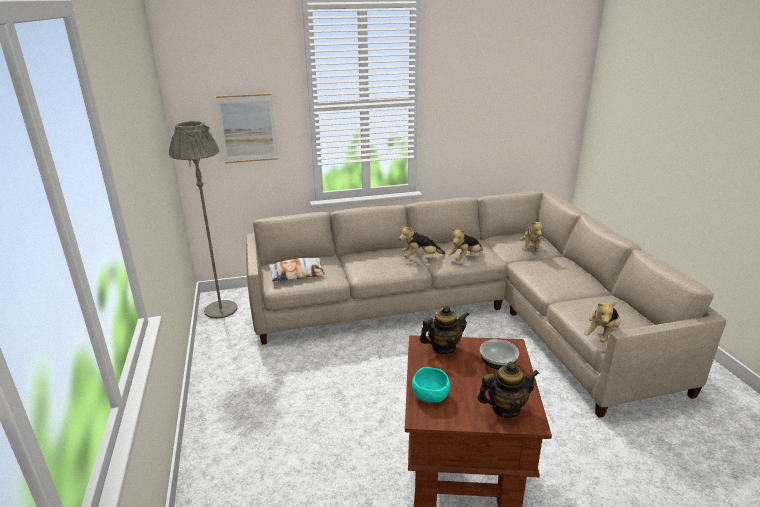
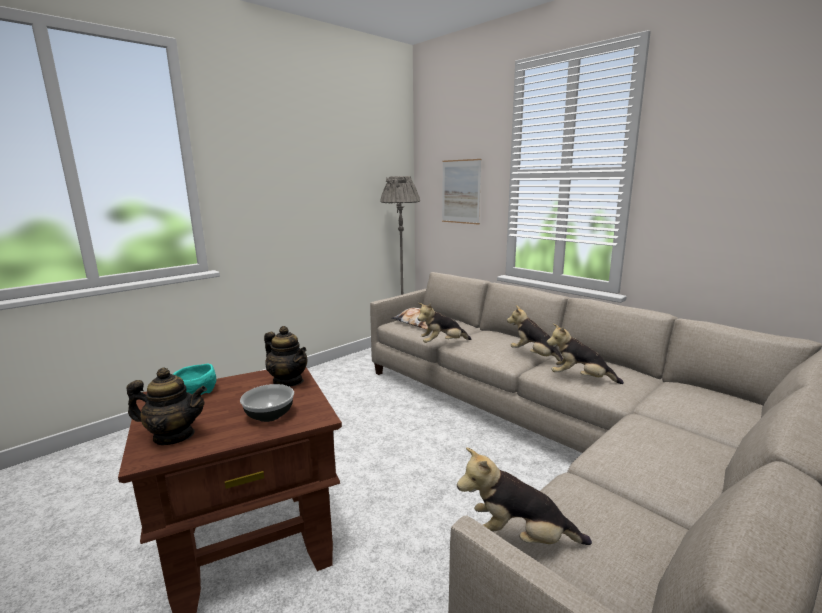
camera: 60 degrees right, 10 degrees down
teapot [477,362,539,418] -> teapot turned 45 degrees counterclockwise [127,368,207,445]
plush toy [519,220,544,252] -> plush toy moved to [417,303,472,343]

